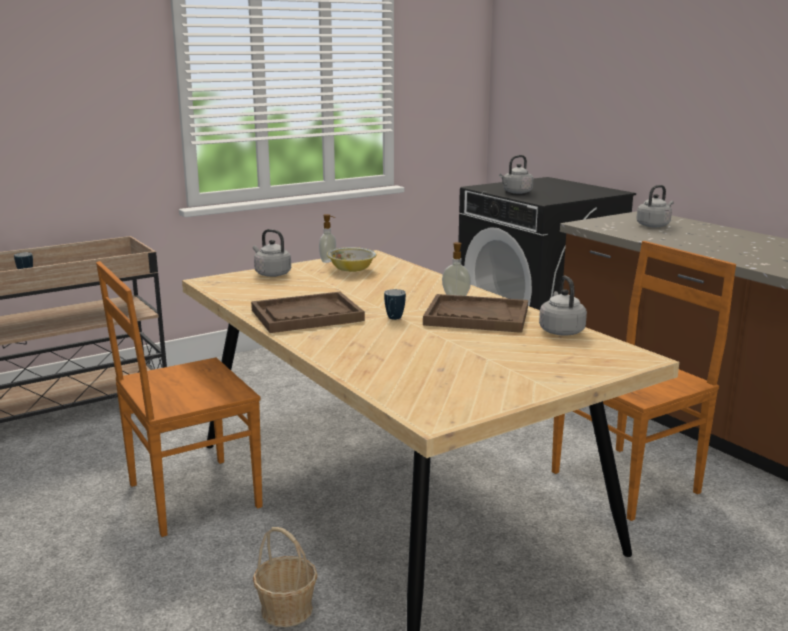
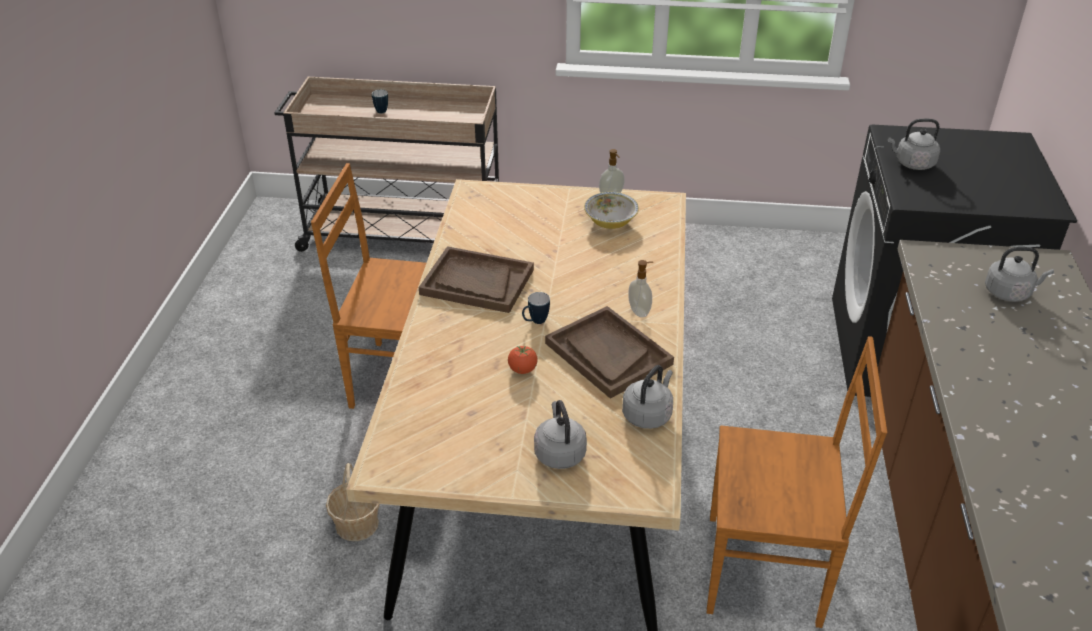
camera: 40 degrees right, 20 degrees up
grey kettle [253,229,291,277] -> grey kettle moved to [534,400,587,469]
none -> tomato [508,346,538,374]

